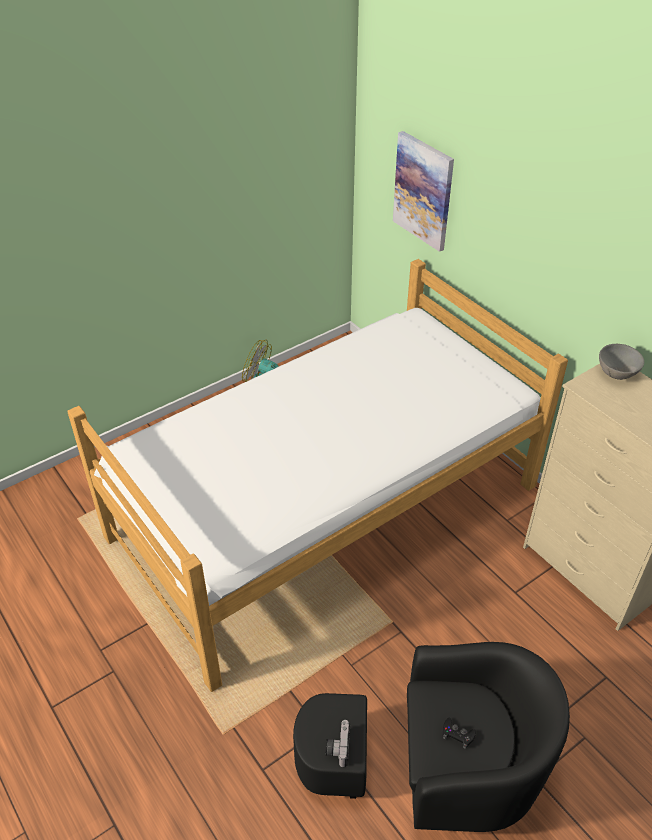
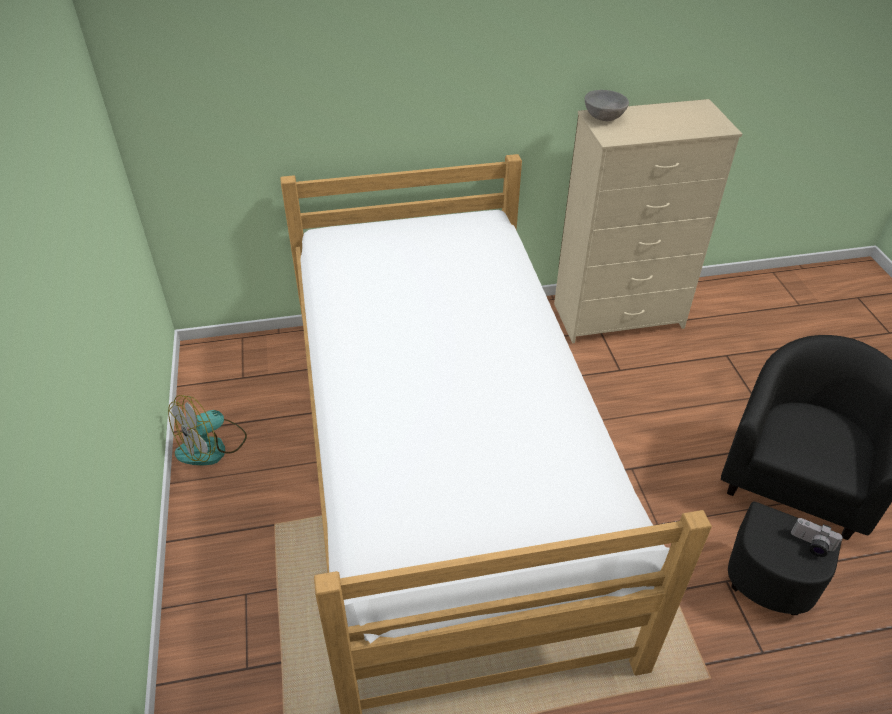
camera: 65 degrees left, 0 degrees up
picture [393,131,454,252] -> none
black game controller [443,718,476,749] -> none

